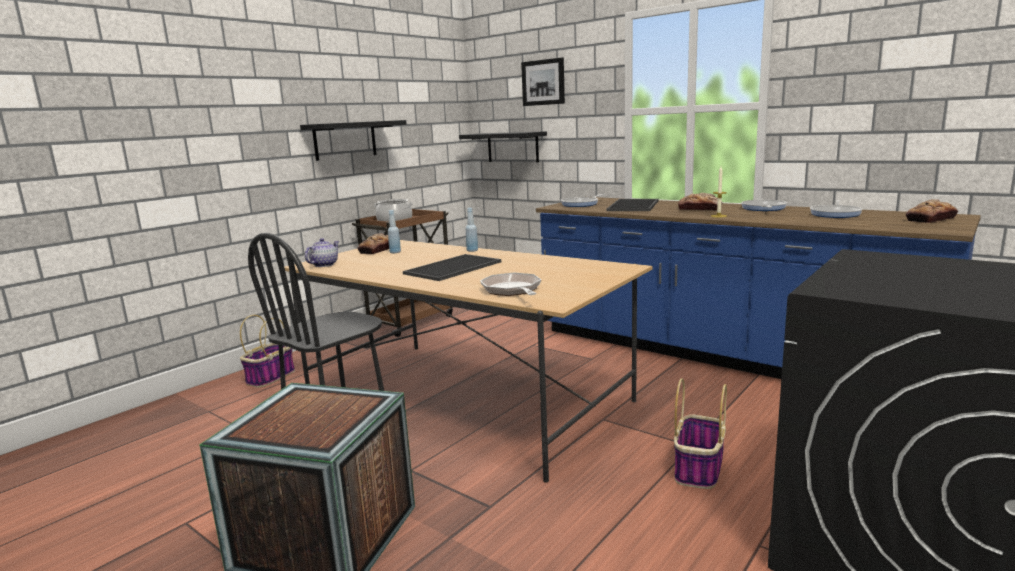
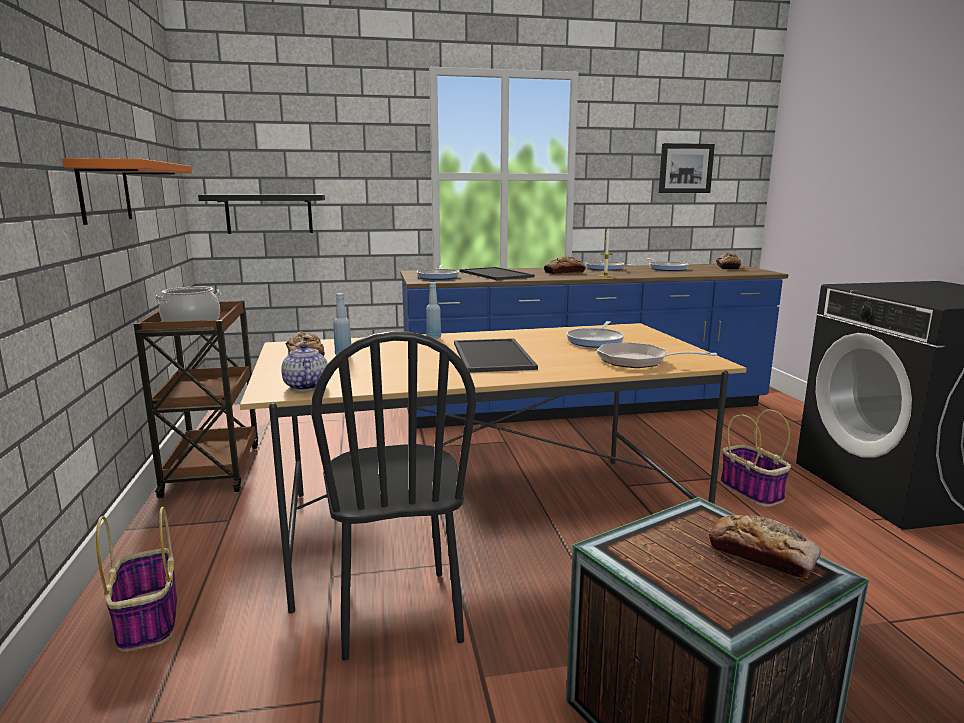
camera: 50 degrees left, 0 degrees up
black shelf [300,120,407,161] -> orange shelf [62,158,192,225]
picture [521,58,565,106] -> picture moved to [659,143,715,193]
none -> frying pan [566,321,624,348]
none -> bread [709,515,822,578]

